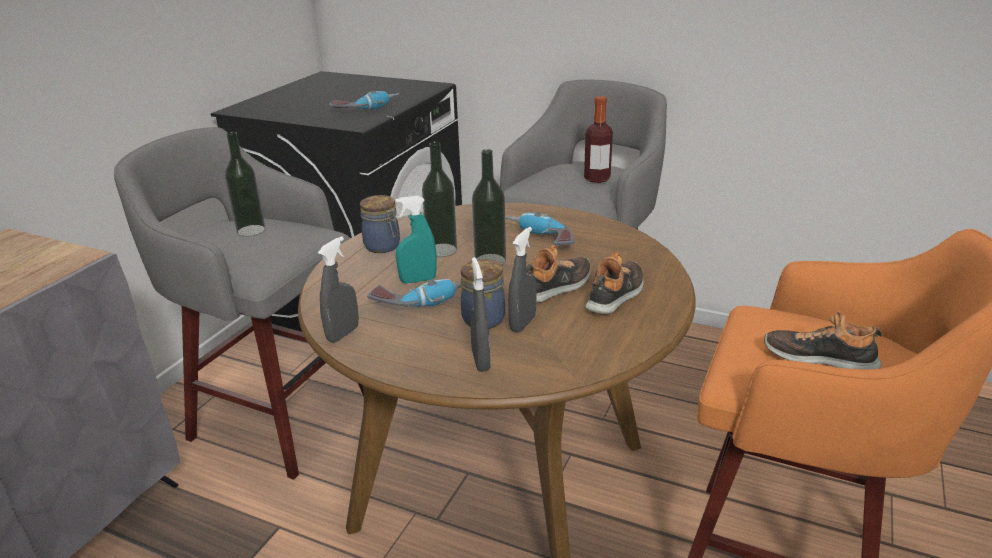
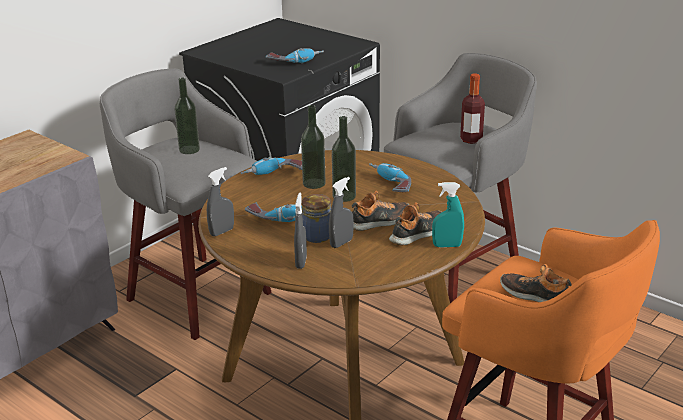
camera: 15 degrees right, 0 degrees up
jar [360,195,400,253] -> power drill [241,157,302,175]
turquoise spray bottle [395,196,437,284] -> turquoise spray bottle moved to [432,182,464,247]

